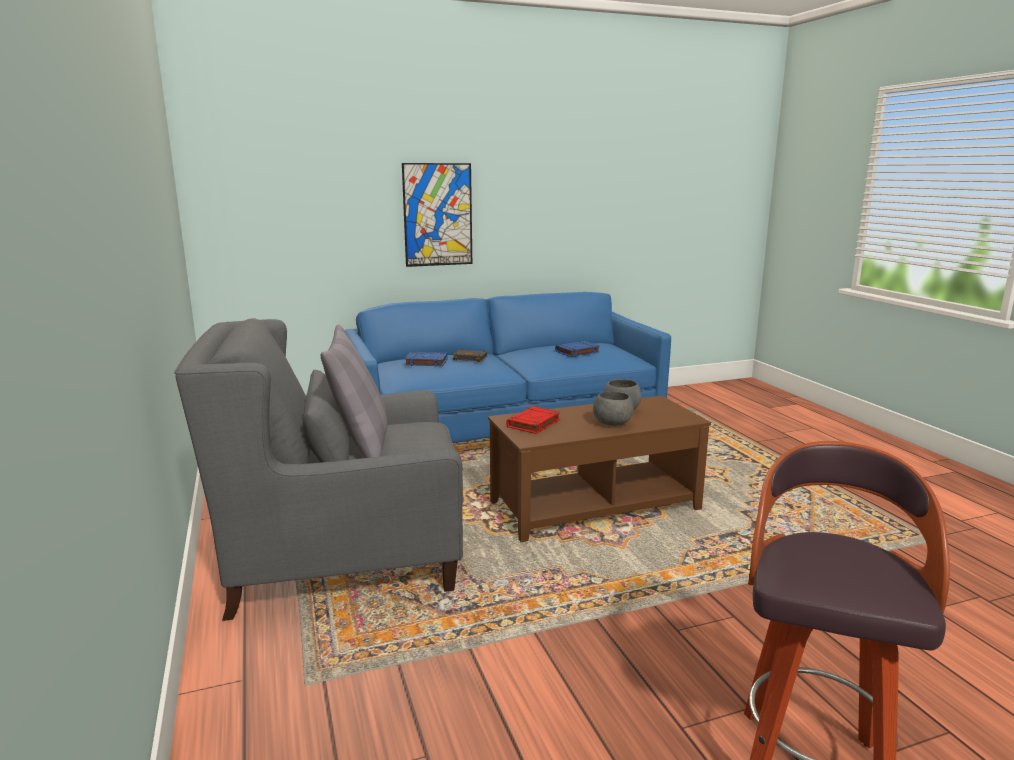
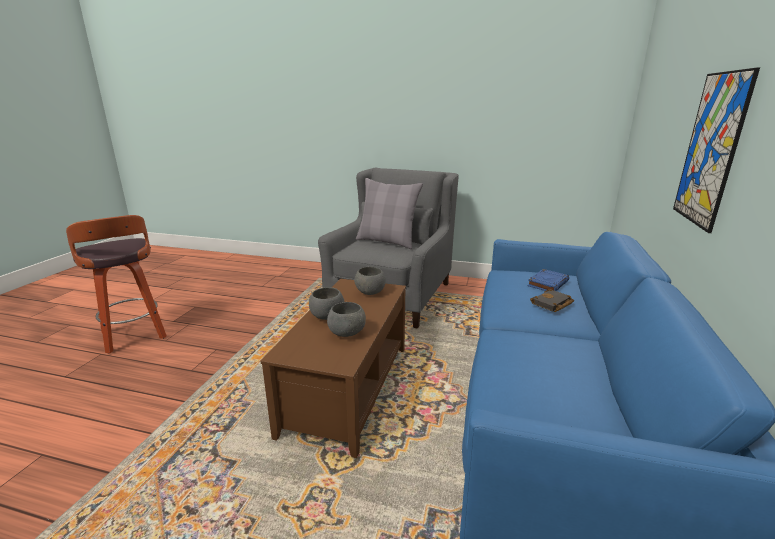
camera: 125 degrees right, 5 degrees up
red book [506,406,560,434] -> grey bowl [354,267,386,295]
blue book [555,341,600,357] -> none

